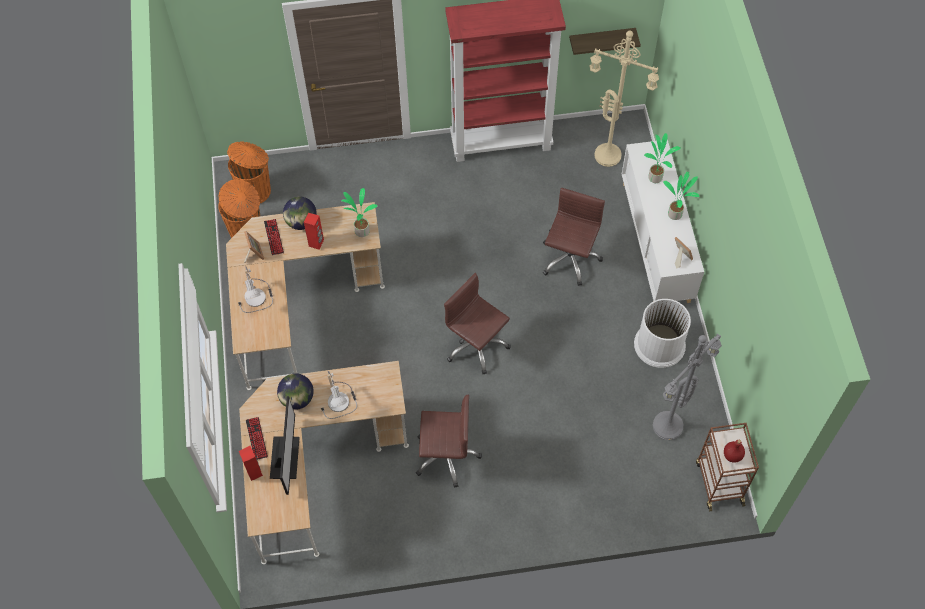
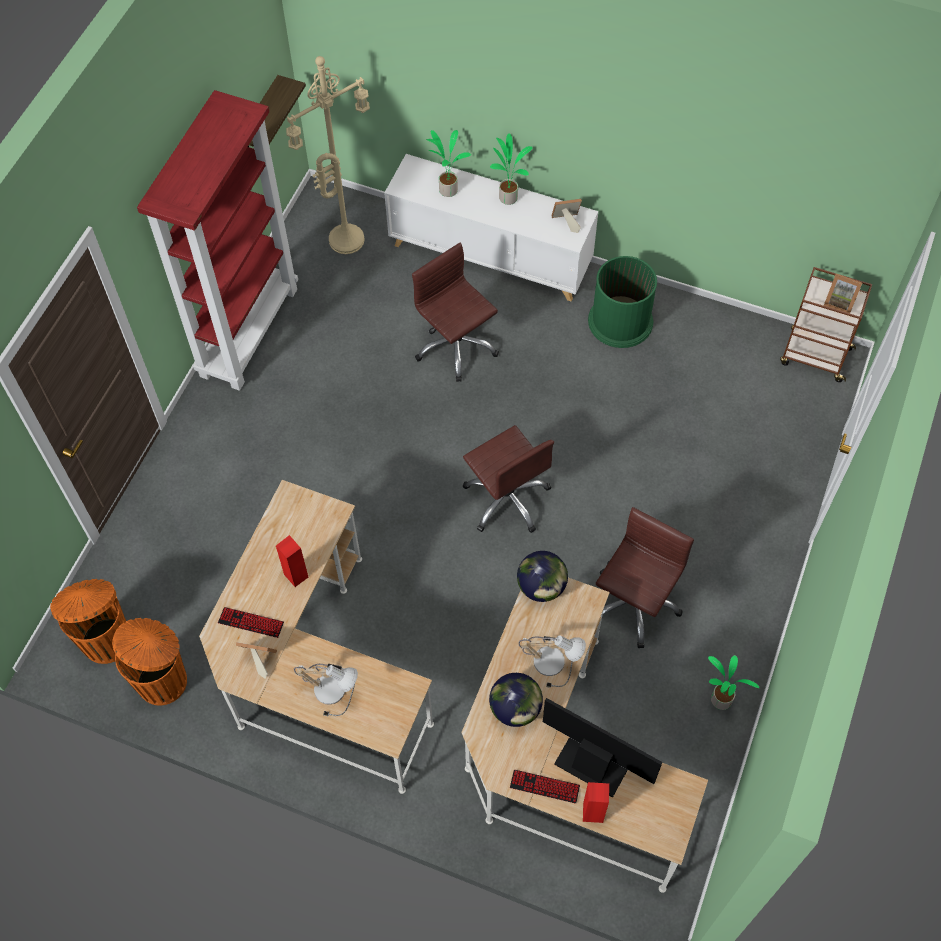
camera: 60 degrees left, 0 degrees up
globe [283,197,317,230] -> globe moved to [517,551,568,602]
potted plant [341,188,378,237] -> potted plant moved to [708,655,759,710]
brown office chair [444,273,510,374] -> brown office chair turned 105 degrees counterclockwise [463,425,554,533]
white trash can [634,299,691,368] -> green trash can [588,256,657,348]
grey floor lamp [653,334,722,440] -> none
red bottle [724,440,745,463] -> picture frame [824,273,862,314]

